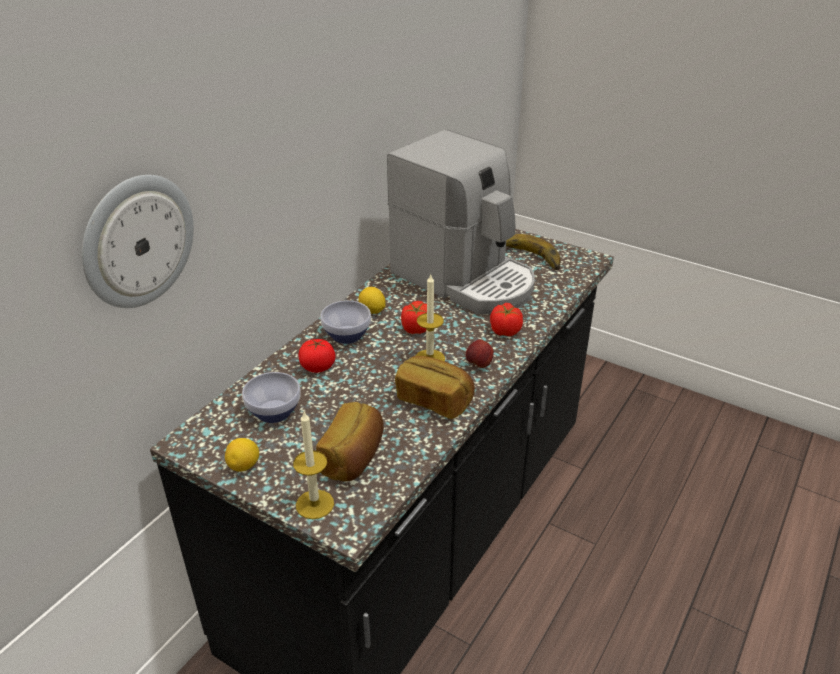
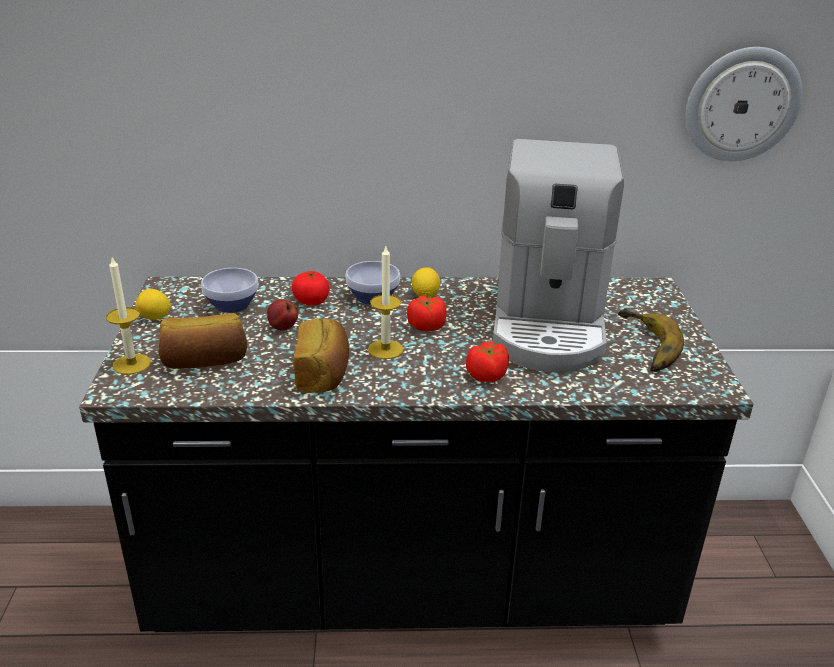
camera: 55 degrees right, 5 degrees down
wall clock [82,175,194,308] -> wall clock moved to [686,47,803,161]
apple [466,339,494,368] -> apple moved to [267,299,298,330]

